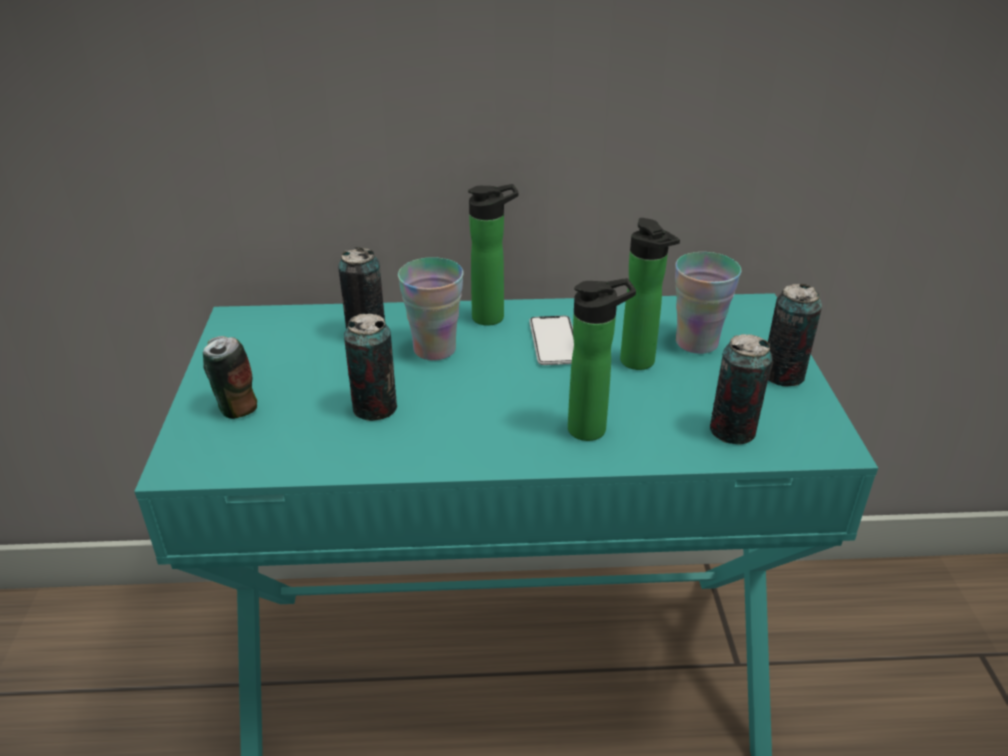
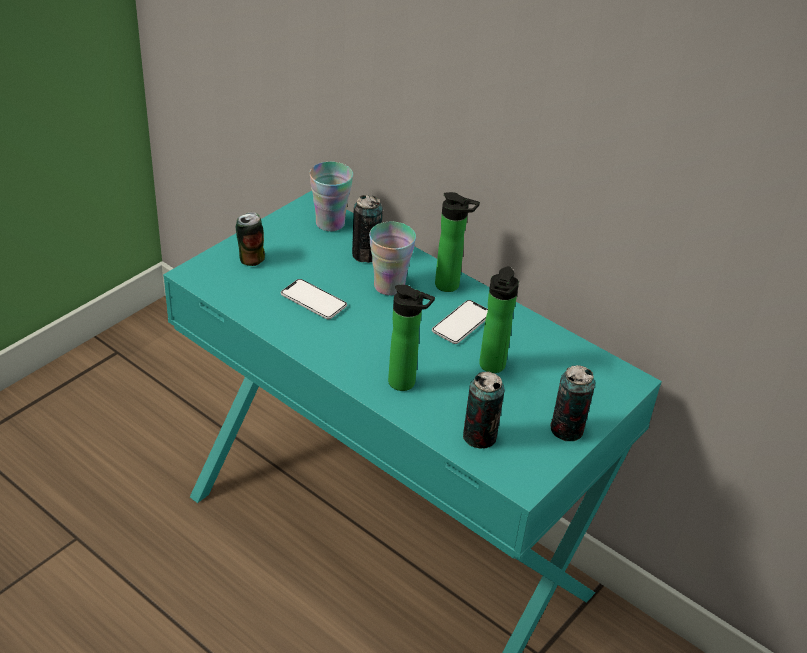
camera: 40 degrees right, 5 degrees up
can [344,314,397,421] -> phone [281,279,347,319]
cup [675,252,741,354] -> cup moved to [309,162,353,231]

